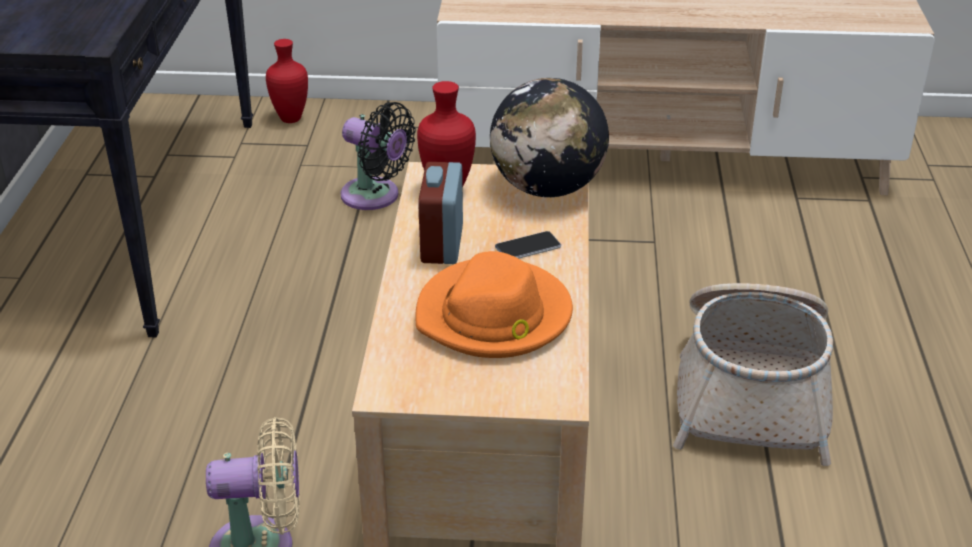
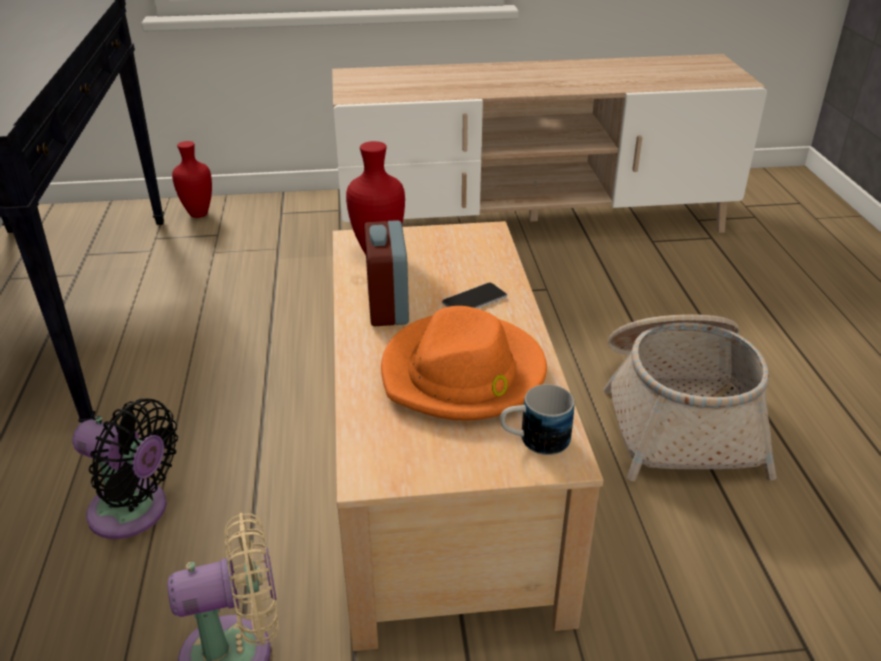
camera: 10 degrees left, 0 degrees up
black fan [340,102,416,210] -> black fan moved to [72,398,178,539]
globe [490,78,609,197] -> none
none -> mug [500,384,574,455]

